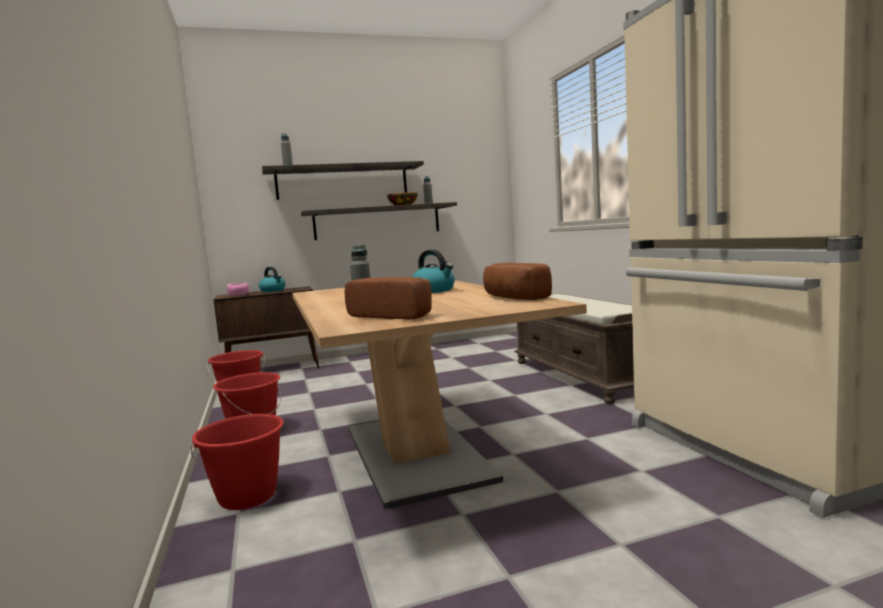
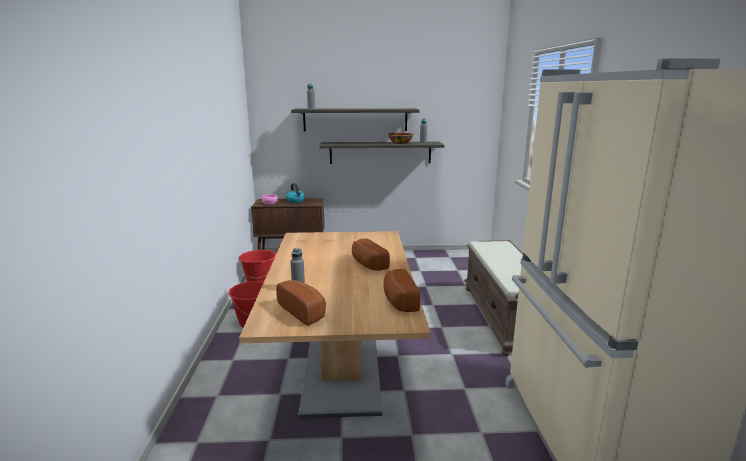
camera: 15 degrees right, 10 degrees up
red bucket [191,414,284,510] -> none
kettle [412,249,455,293] -> bread [352,238,390,271]

